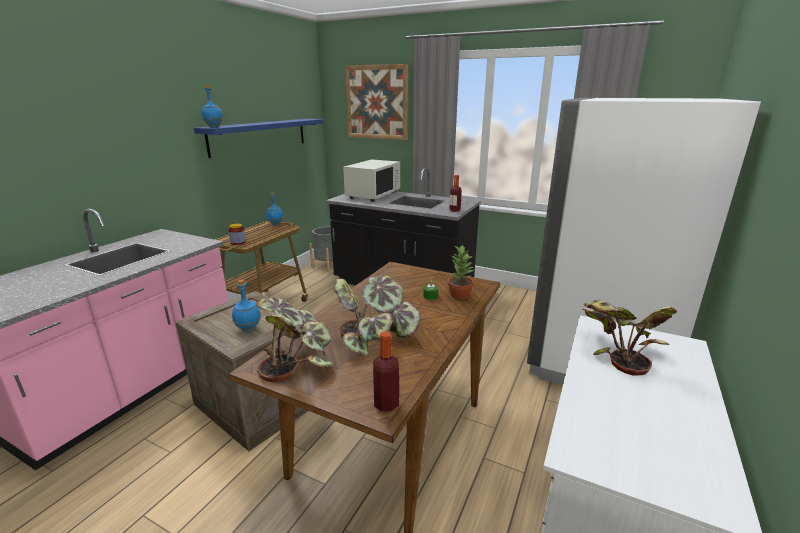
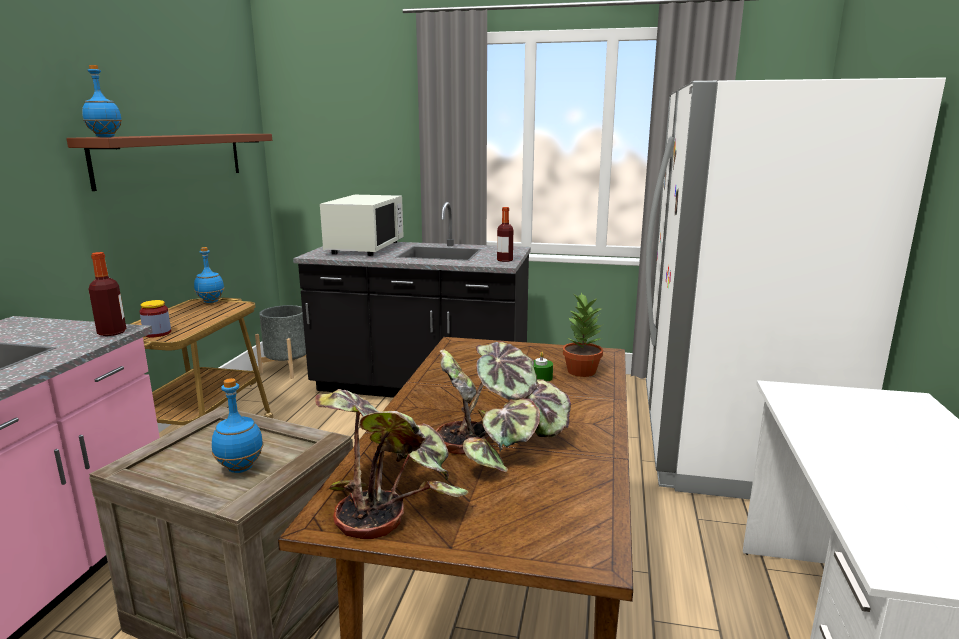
camera: 15 degrees left, 5 degrees down
blue shelf [194,119,324,158] -> brown shelf [66,134,272,191]
picture [345,64,408,140] -> none
bottle [373,331,399,412] -> bottle moved to [89,252,126,336]
potted plant [583,300,677,375] -> none

